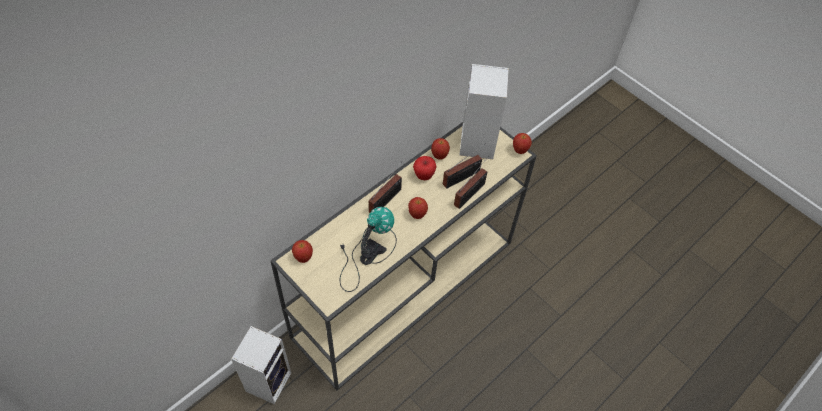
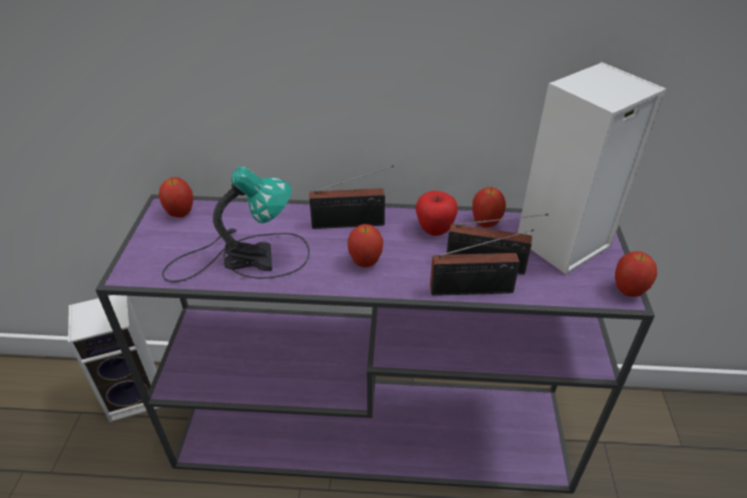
camera: 50 degrees right, 15 degrees down
beige console table [270,122,537,390] -> purple console table [95,194,655,493]

